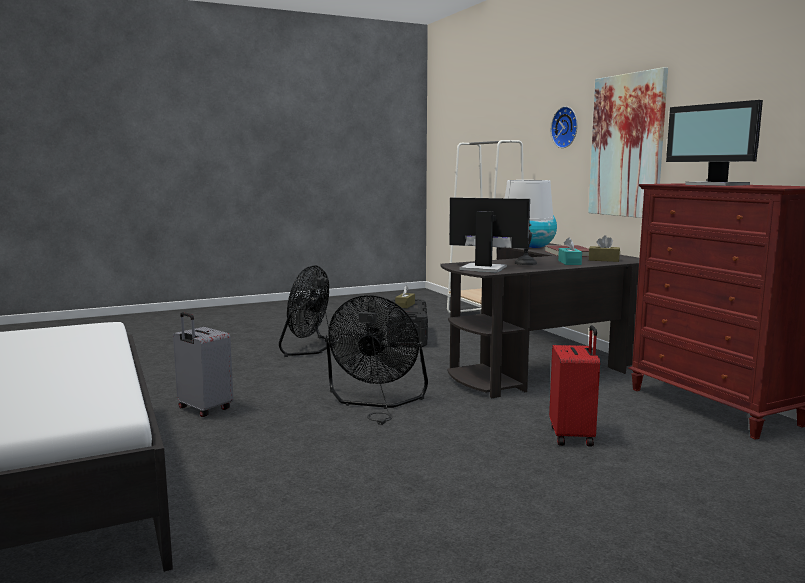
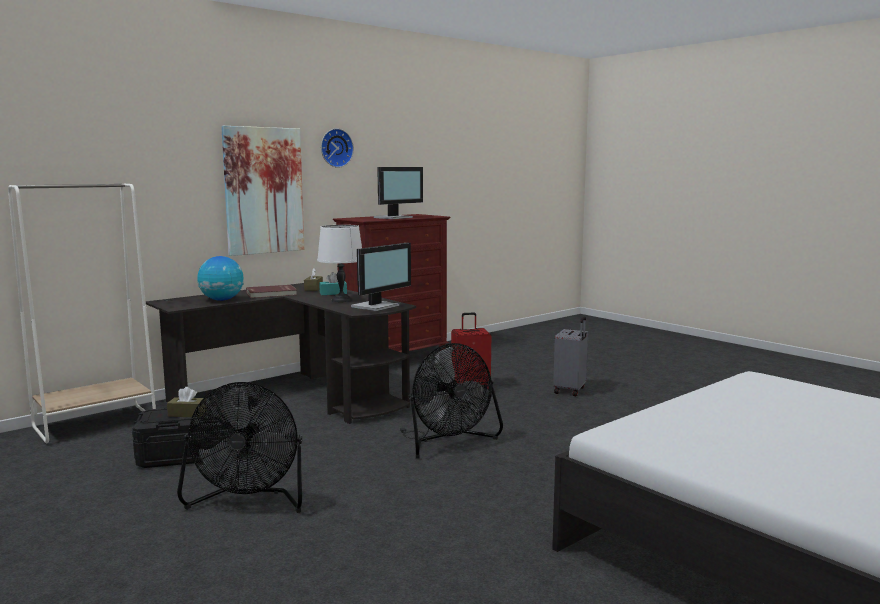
camera: 105 degrees left, 0 degrees up
grey suitcase [173,312,233,417] -> grey suitcase moved to [553,317,588,396]
black fan [324,295,428,425] -> black fan turned 120 degrees counterclockwise [400,343,503,459]
monitor [449,197,530,273] -> monitor turned 150 degrees counterclockwise [351,243,411,311]
wall clock [551,106,578,148] -> wall clock moved to [321,128,354,168]

